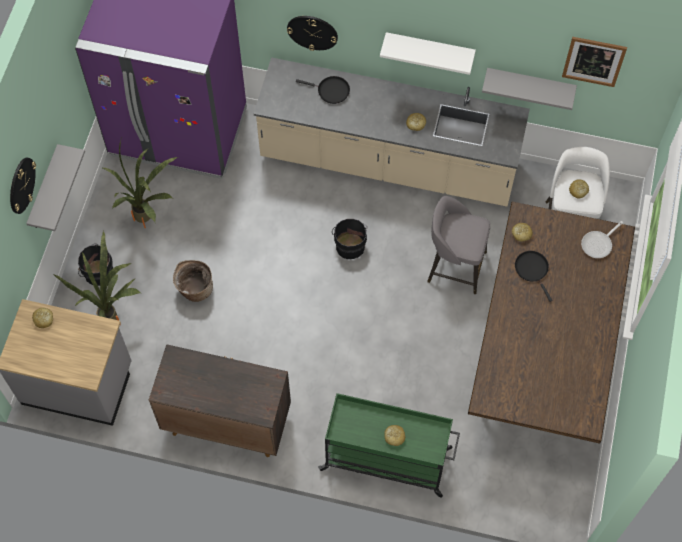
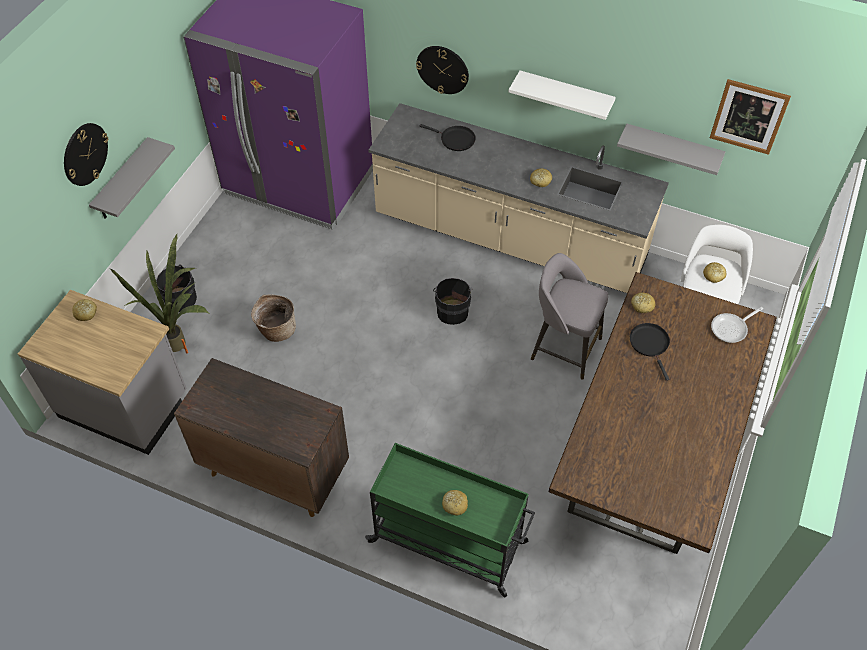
camera: 10 degrees right, 10 degrees down
potted plant [101,141,177,228] -> none

